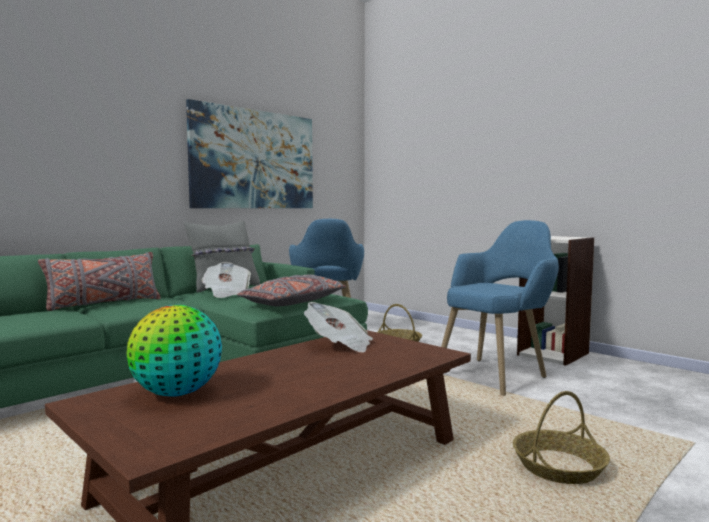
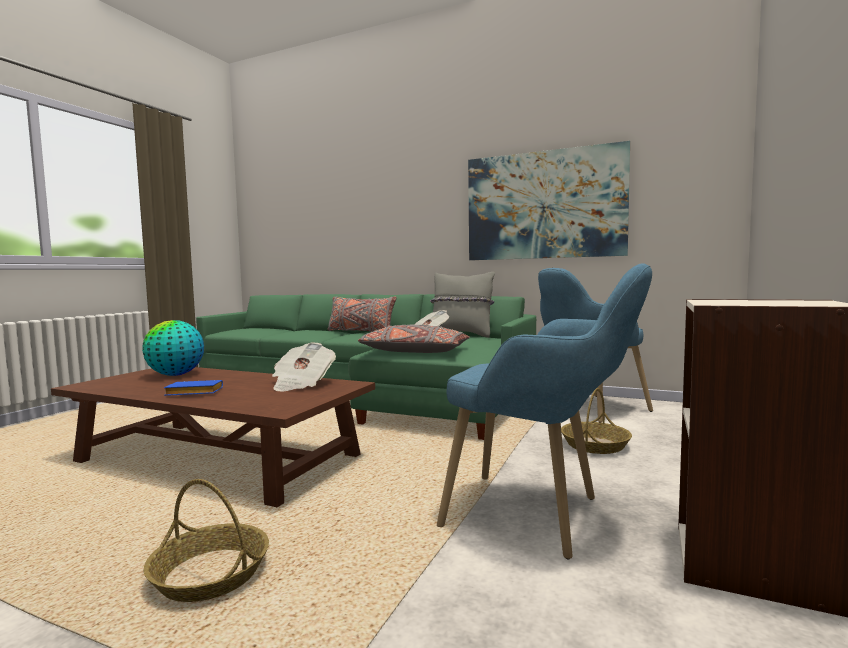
camera: 70 degrees right, 0 degrees up
none -> blue book [164,380,223,396]

